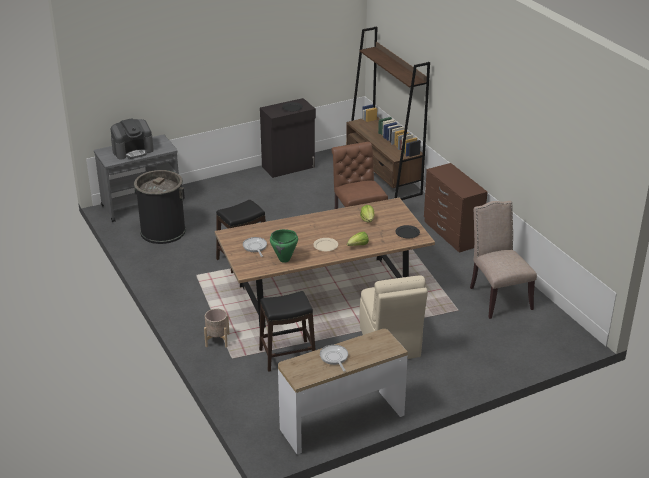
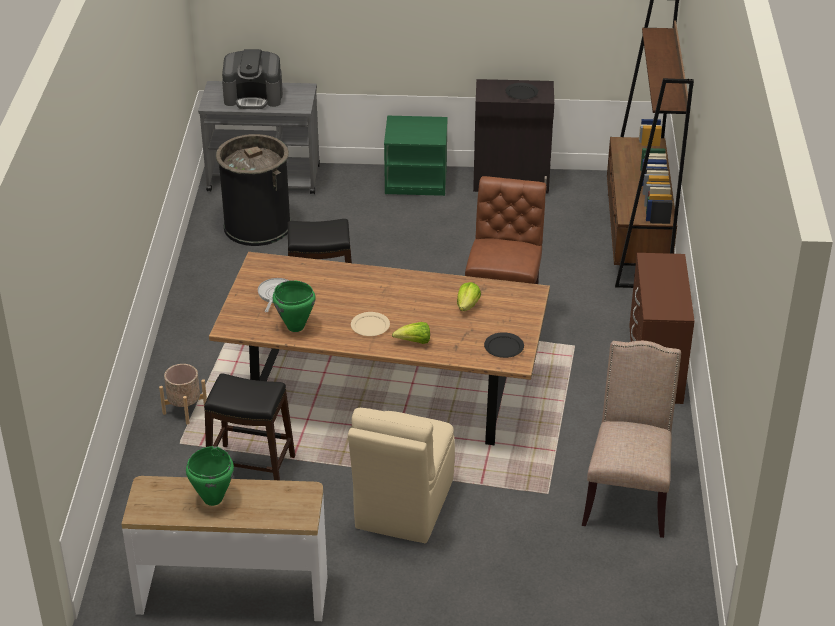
camera: 30 degrees right, 5 degrees up
frying pan [320,345,348,372] -> green cooking pot [186,446,234,506]
none -> green nightstand [384,116,448,196]

